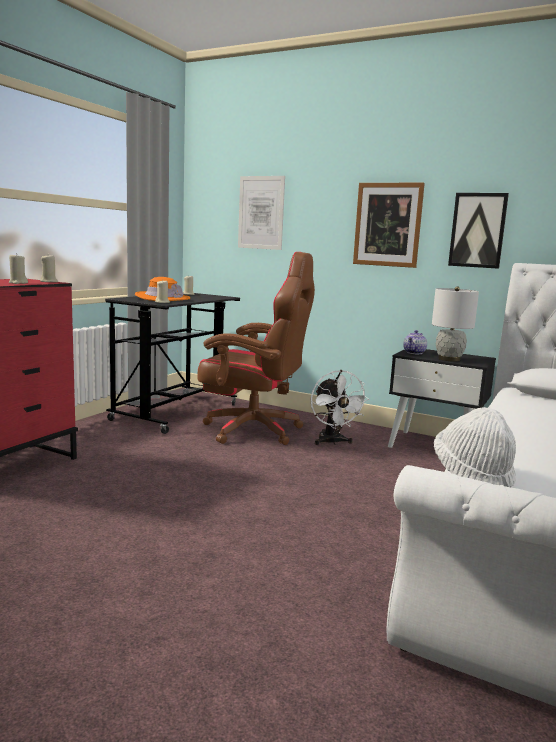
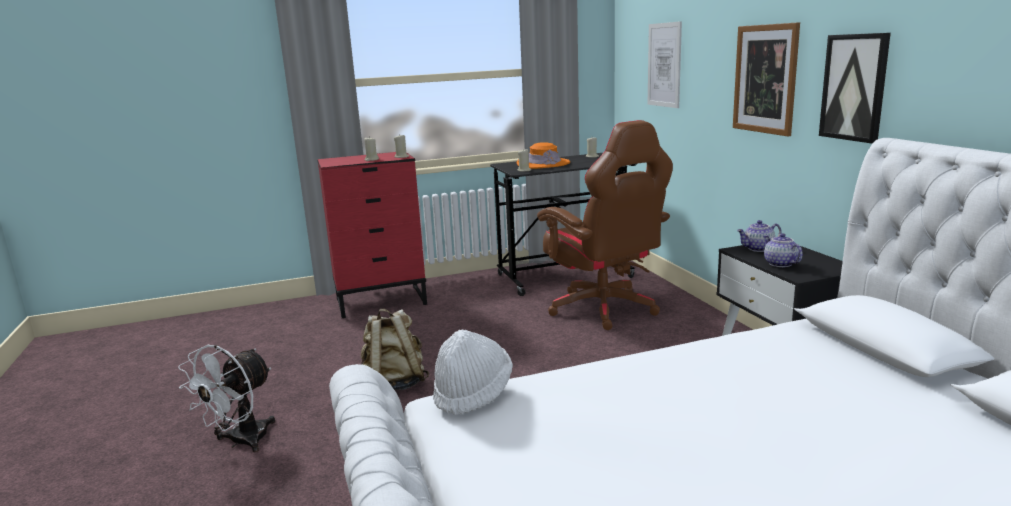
camera: 45 degrees right, 5 degrees up
white fan [311,370,369,445] -> white fan moved to [178,345,275,452]
white table lamp [432,286,479,362] -> teapot [763,233,803,267]
none -> beige backpack [361,309,429,390]

